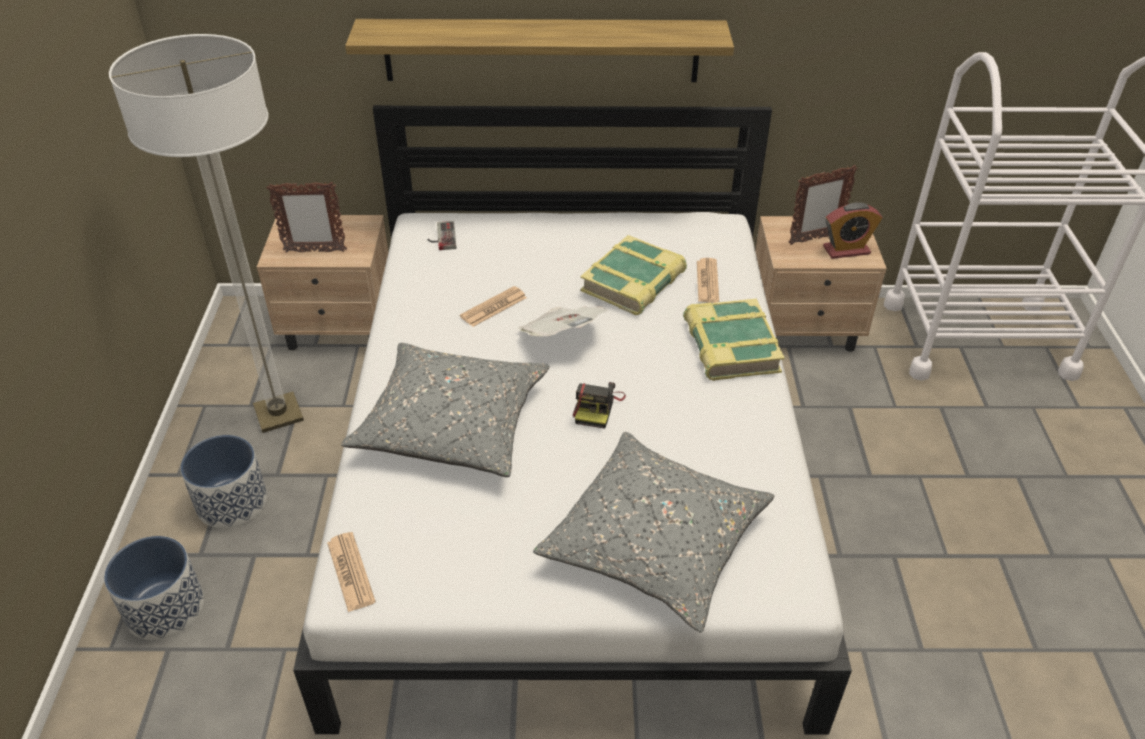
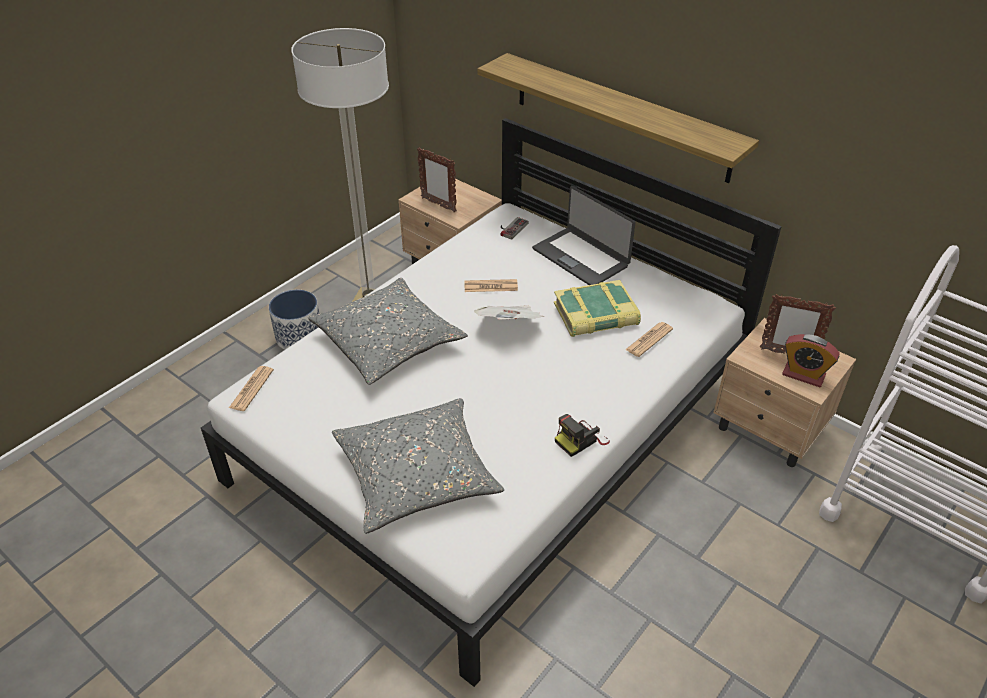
camera: 40 degrees right, 0 degrees up
planter [104,536,204,640] -> none
camera [573,382,626,429] -> camera moved to [555,414,610,457]
book [683,299,785,381] -> none
none -> laptop [532,186,636,285]

